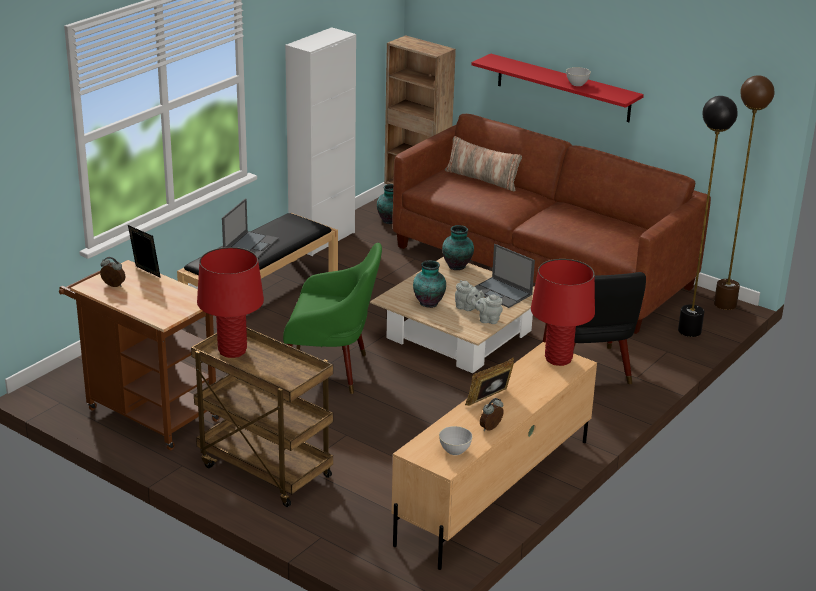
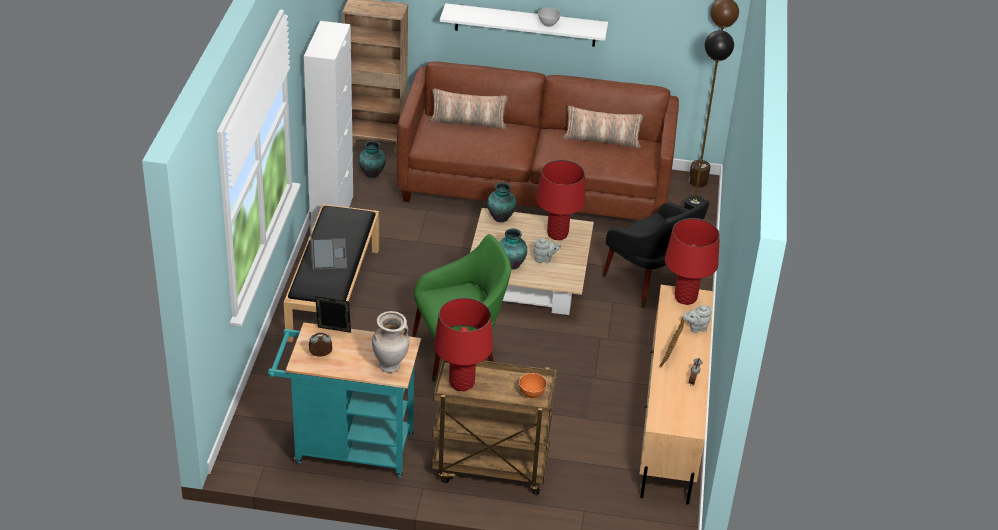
camera: 30 degrees left, 10 degrees up
brown cart [59,260,220,450] -> turquoise cart [268,322,421,478]
grey bowl [439,426,473,455] -> none
red shelf [471,54,644,122] -> white shelf [440,3,608,47]
grey teapot [471,294,503,324] -> grey teapot moved to [683,305,712,333]
laptop [474,244,535,308] -> red table lamp [536,160,585,240]
none -> beige vase [372,311,409,373]
none -> orange bowl [519,373,547,398]
none -> pillow [563,106,643,148]

